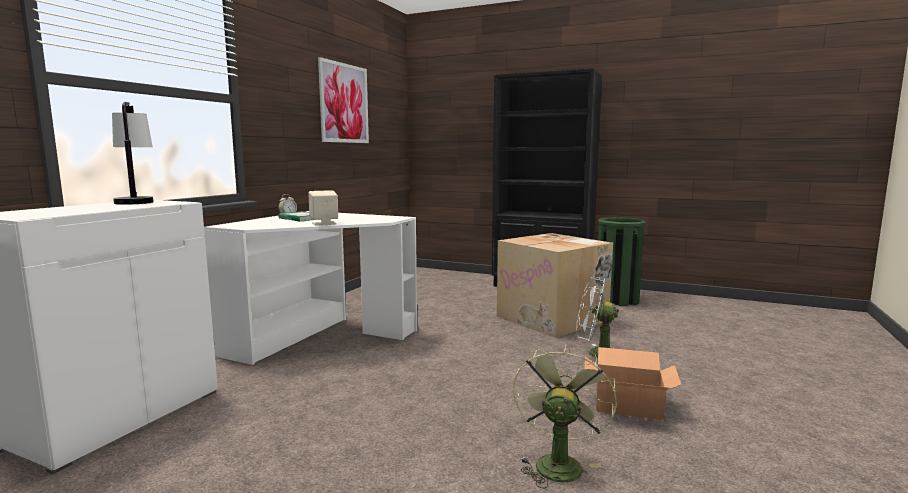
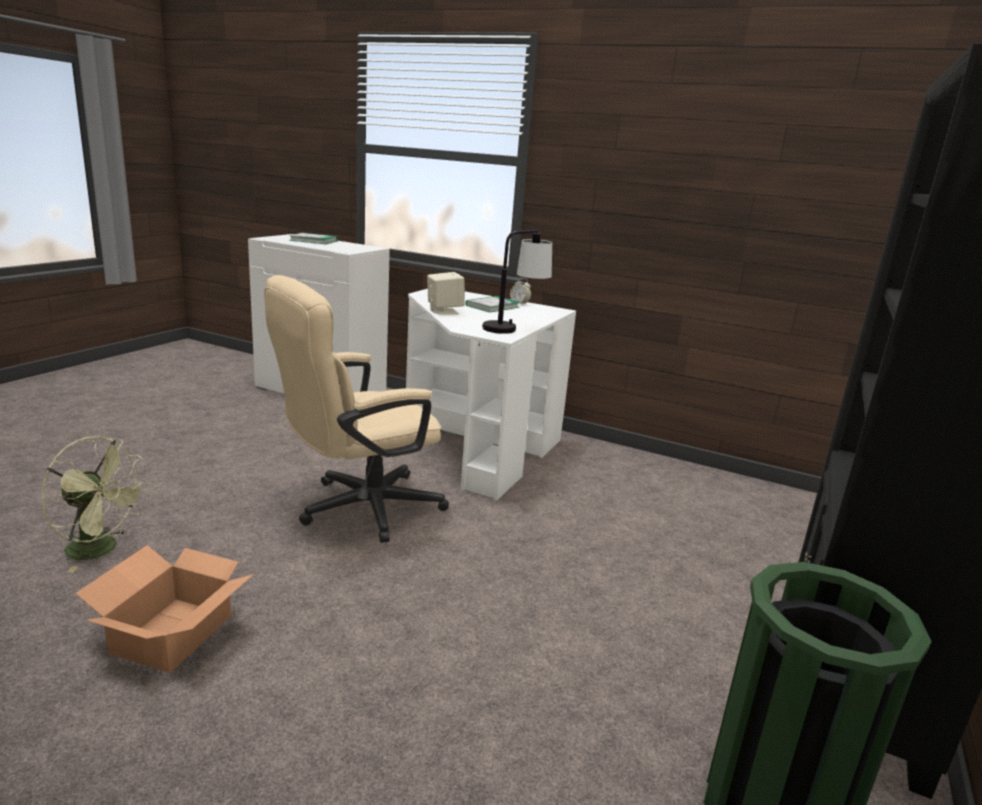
camera: 90 degrees right, 10 degrees up
table lamp [112,102,153,205] -> table lamp moved to [482,229,552,334]
picture [318,57,369,143] -> none
cardboard box [497,233,613,338] -> none
white fan [576,277,619,358] -> none
none -> beige office chair [264,275,449,543]
none -> book [289,233,338,244]

